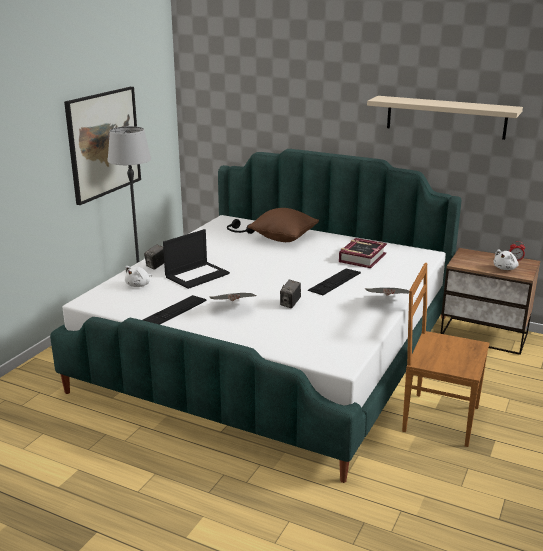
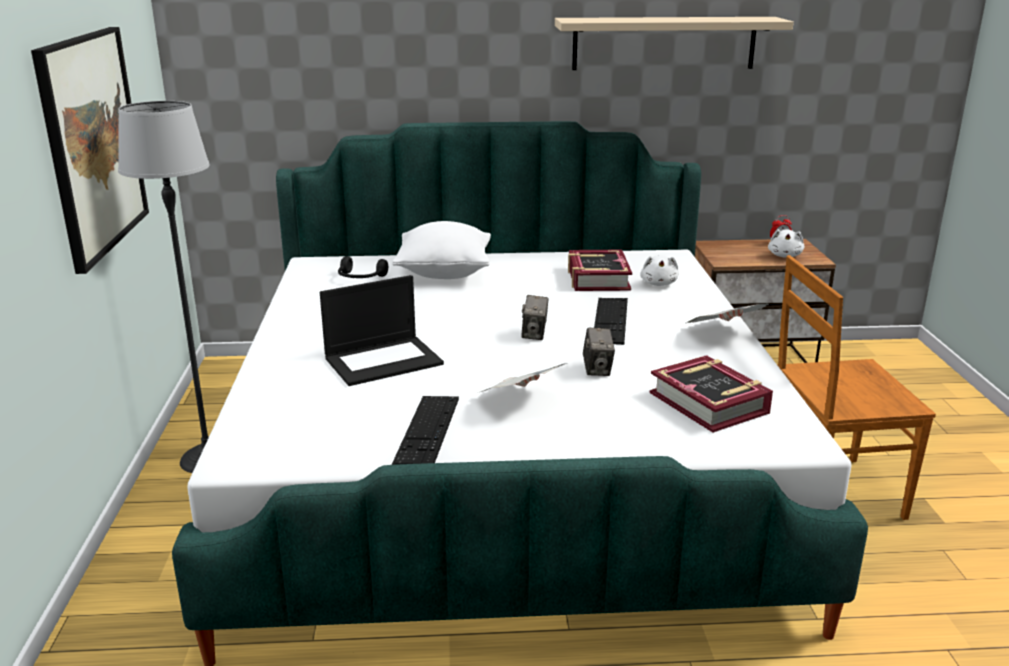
camera: 30 degrees left, 0 degrees up
white plush toy [125,266,152,287] -> white plush toy moved to [640,255,679,286]
camera [144,244,164,270] -> camera moved to [521,295,548,340]
laptop [163,229,230,289] -> laptop turned 45 degrees clockwise [320,275,444,386]
brown pillow [247,208,319,242] -> white pillow [392,221,491,279]
none -> book [650,355,773,433]

